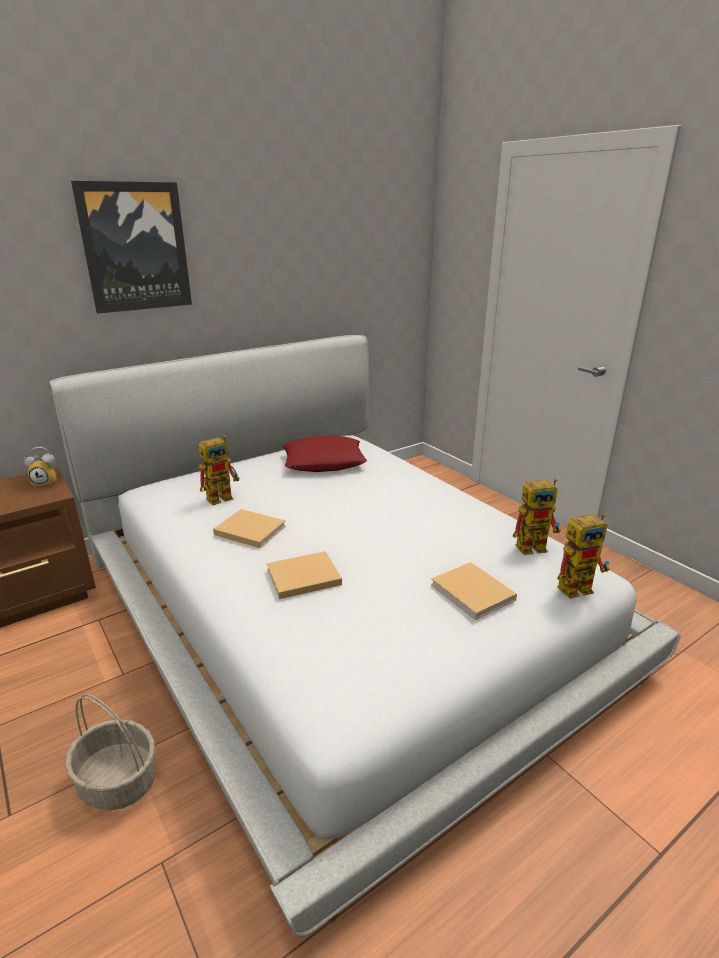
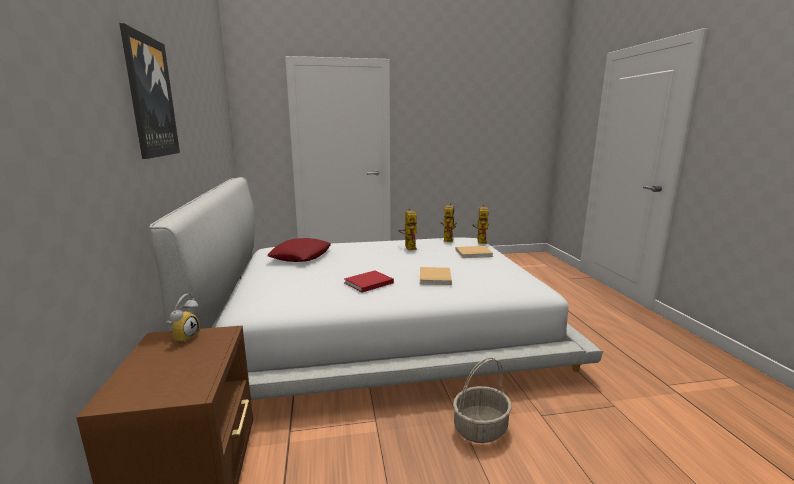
camera: 65 degrees left, 10 degrees down
toy robot [199,435,239,505] -> toy robot moved to [398,208,417,250]
beige book [213,509,286,548] -> red book [344,270,394,293]

